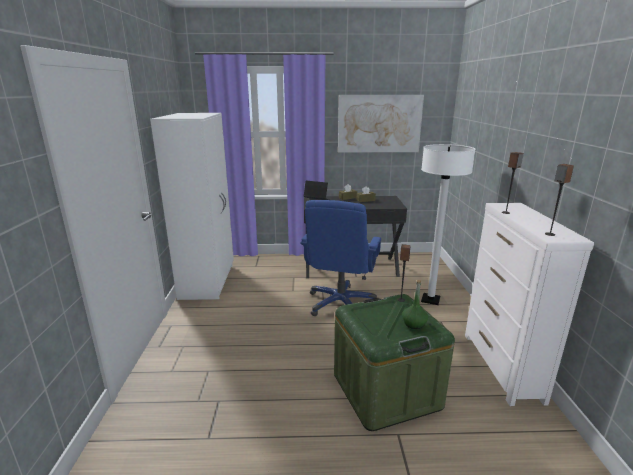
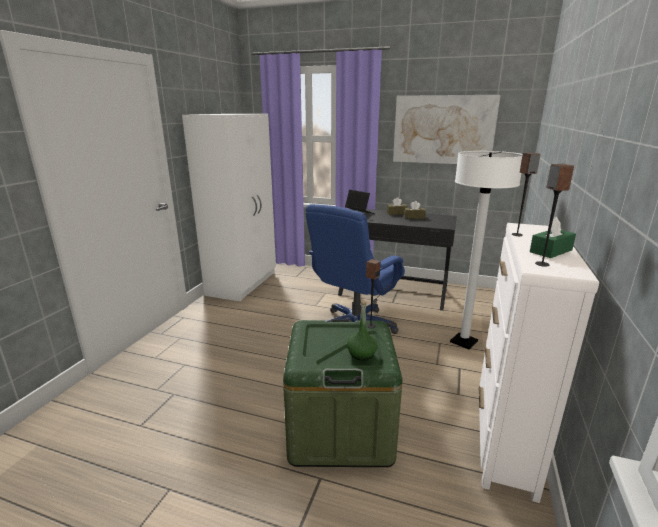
camera: 20 degrees right, 0 degrees up
none -> green tissue box [530,217,576,258]

